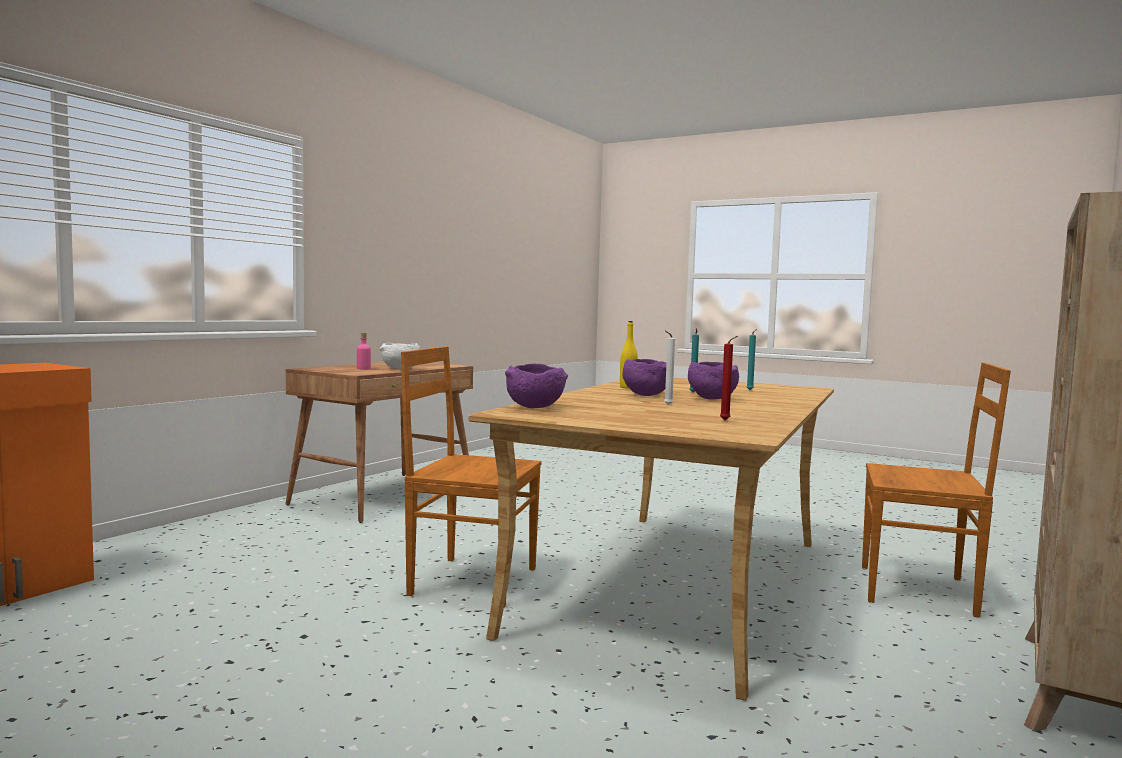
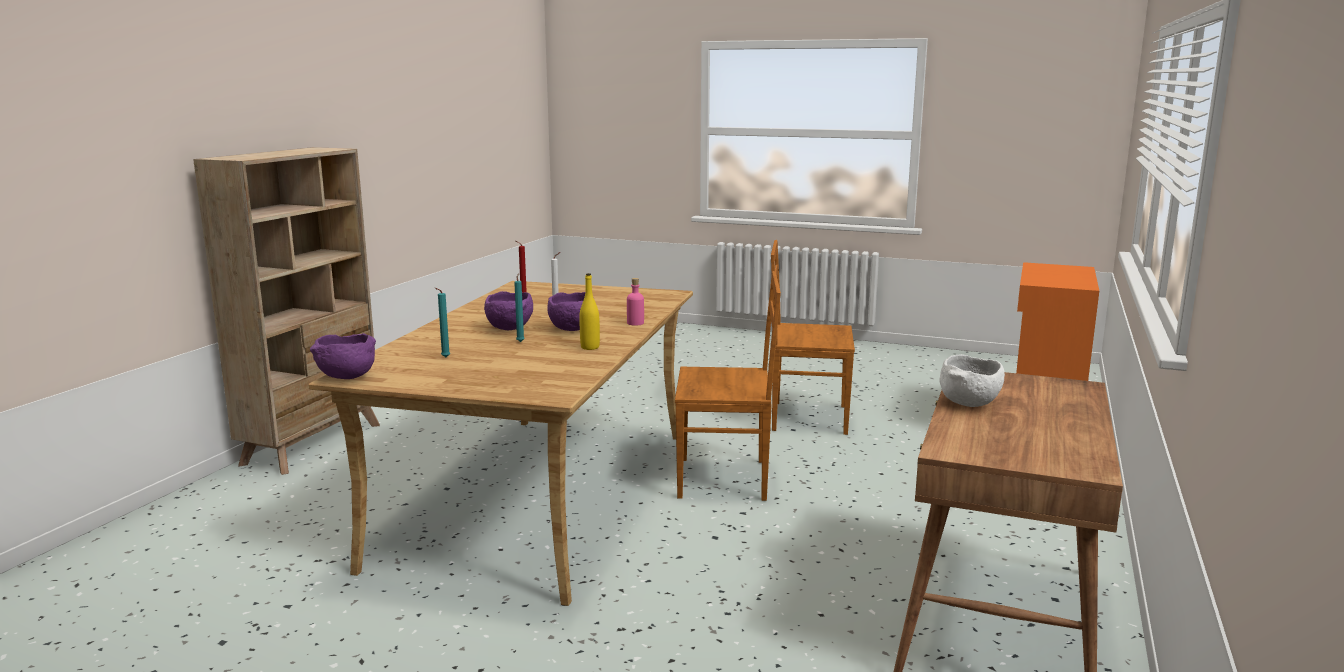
camera: 170 degrees right, 10 degrees up
pink bottle [357,333,371,369] -> pink bottle moved to [627,278,644,326]
purple bowl [505,364,568,408] -> purple bowl moved to [310,333,376,379]
brown chair [862,362,1011,618] -> brown chair moved to [771,240,855,435]

